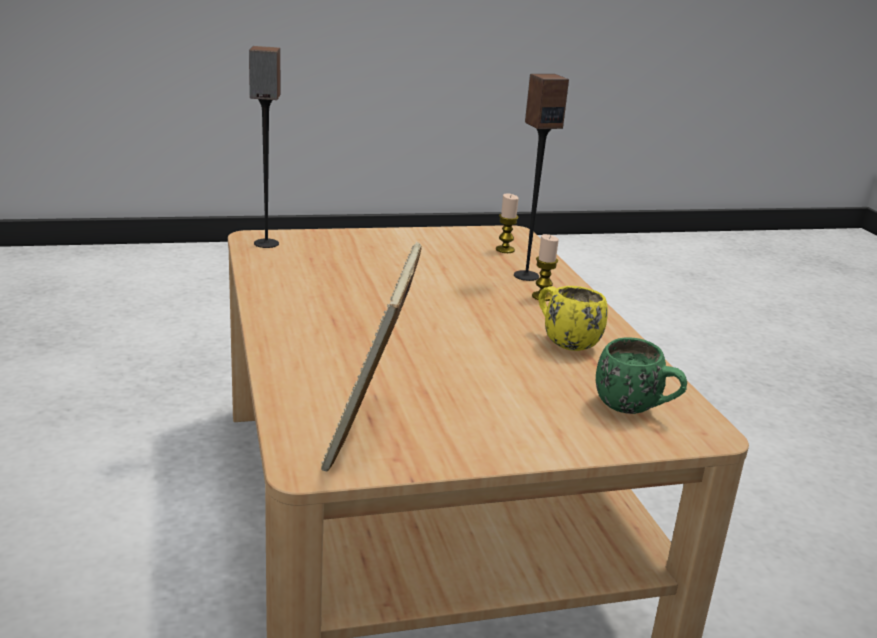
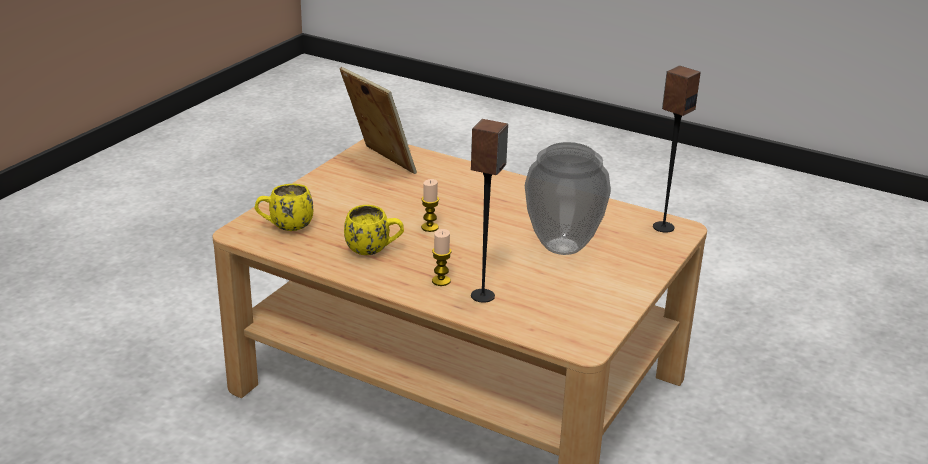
camera: 135 degrees right, 5 degrees up
candle [496,193,519,253] -> candle moved to [421,179,439,232]
green mug [596,337,687,414] -> yellow mug [254,184,314,231]
none -> vase [525,142,611,255]

